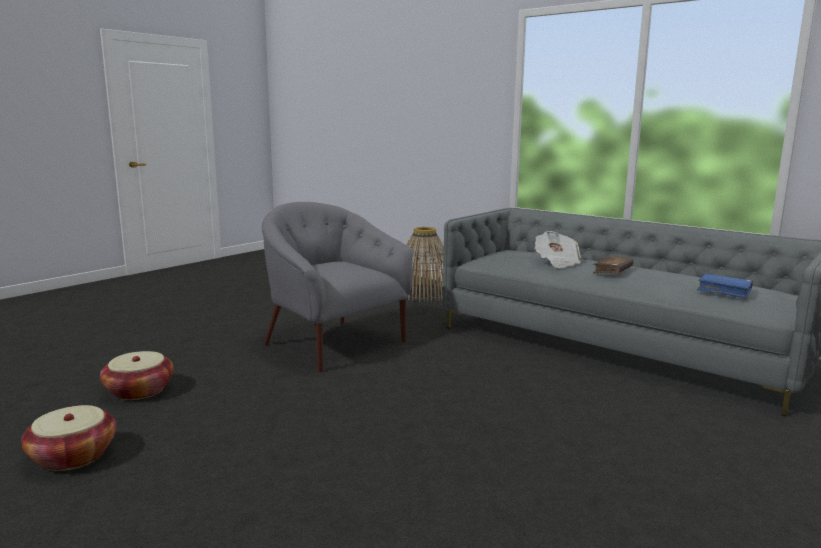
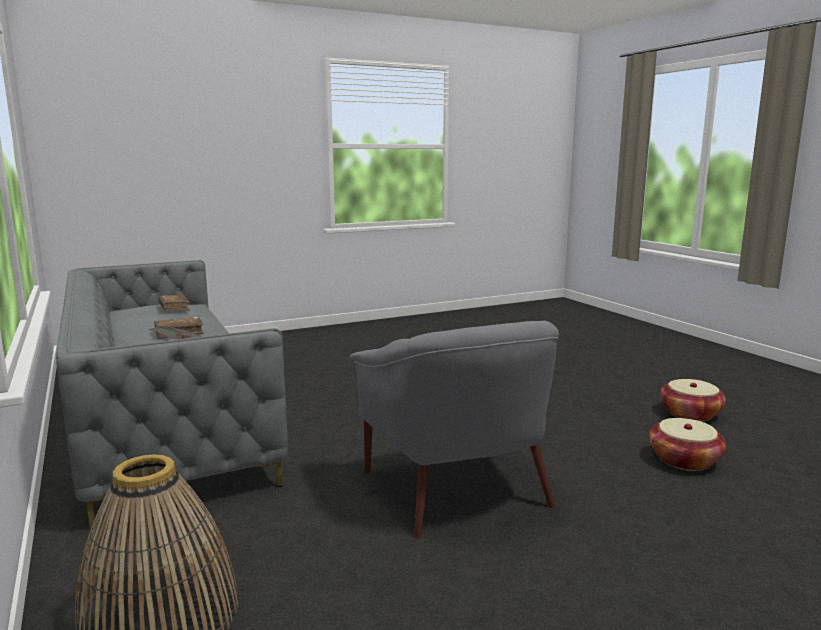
camera: 155 degrees left, 0 degrees up
blue book [697,274,753,299] -> brown book [158,295,190,311]

